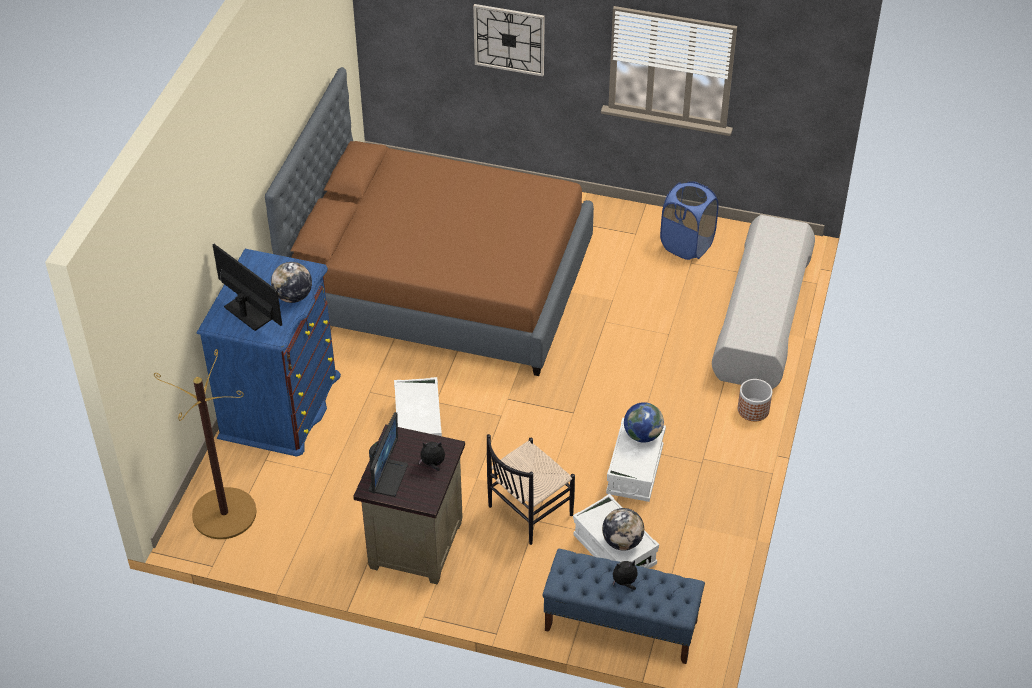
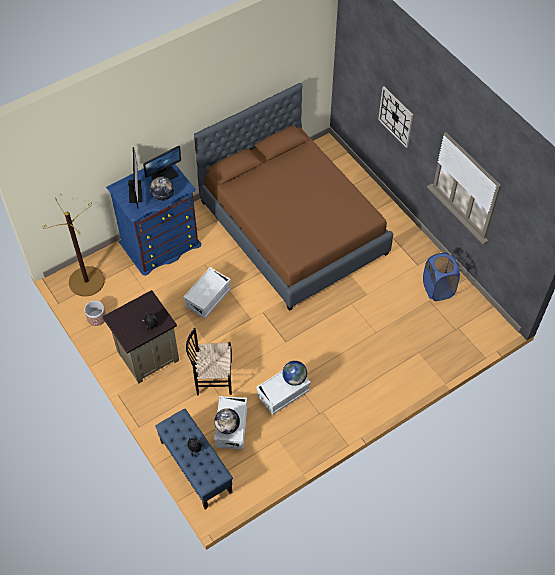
camera: 40 degrees right, 10 degrees up
monitor [368,412,408,497] -> monitor moved to [143,146,181,180]
grey bench [712,215,815,389] -> none
planter [738,379,772,421] -> planter moved to [84,301,106,326]

